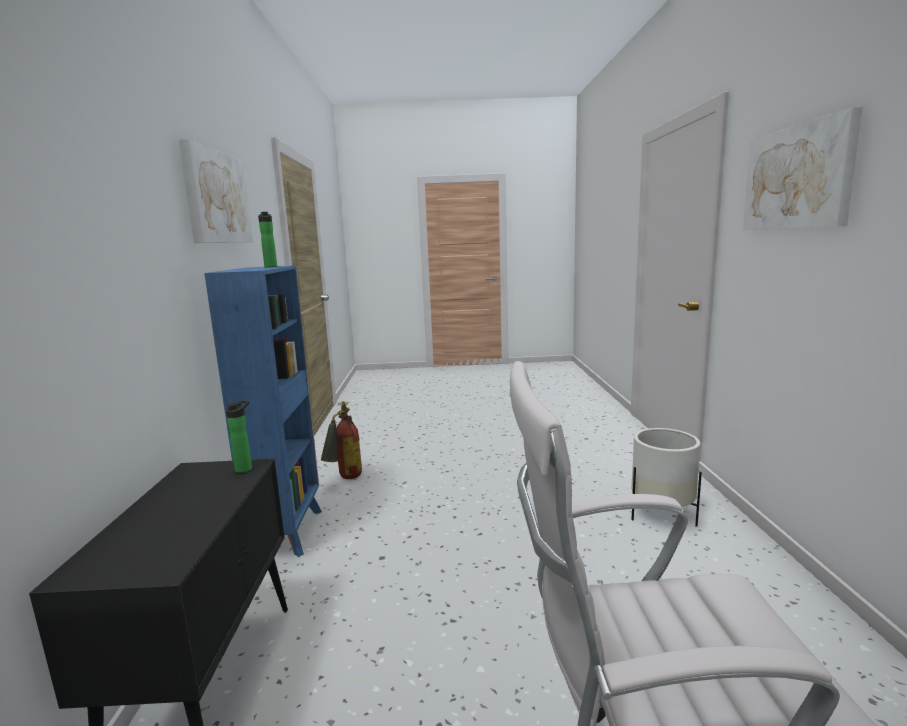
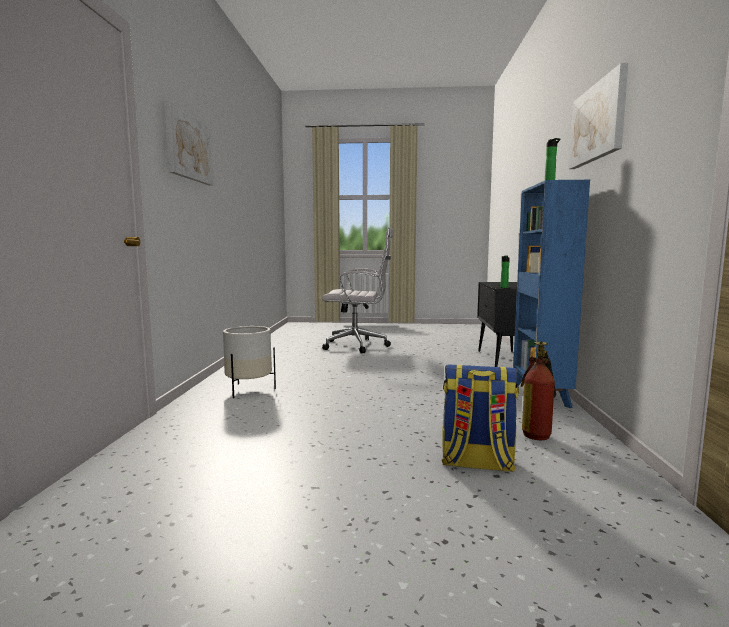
camera: 175 degrees left, 5 degrees down
none -> backpack [442,364,519,472]

